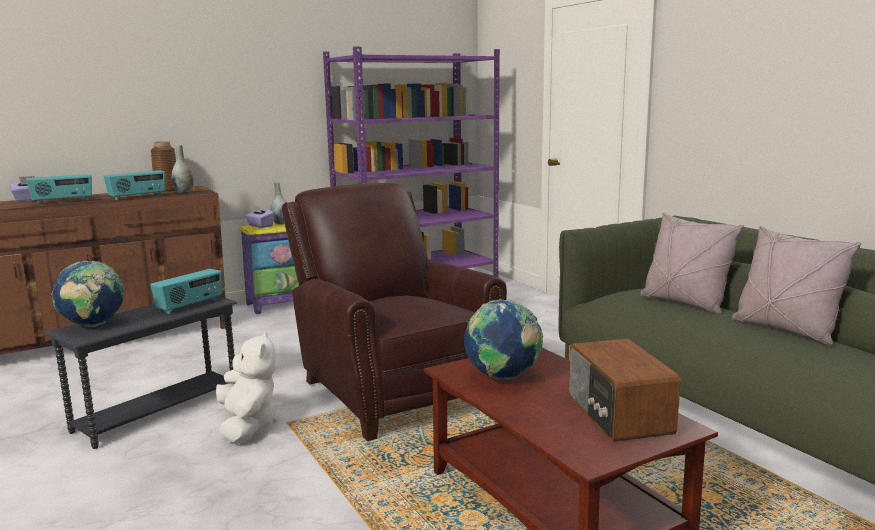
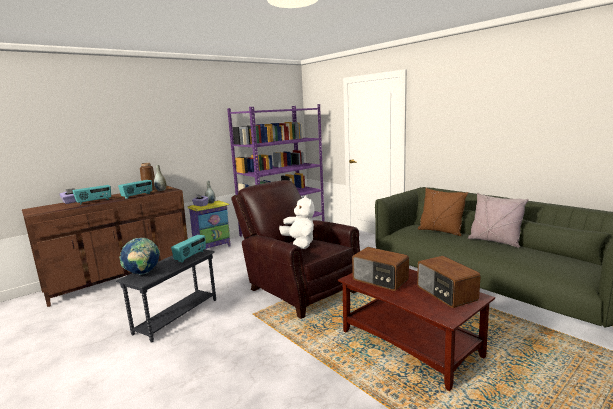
camera: 10 degrees left, 0 degrees up
white plush toy [216,331,277,443] -> white plush toy moved to [279,196,315,249]
globe [464,299,543,380] -> radio [352,247,409,291]
purple pillow [640,213,744,314] -> brown pillow [418,188,468,236]

